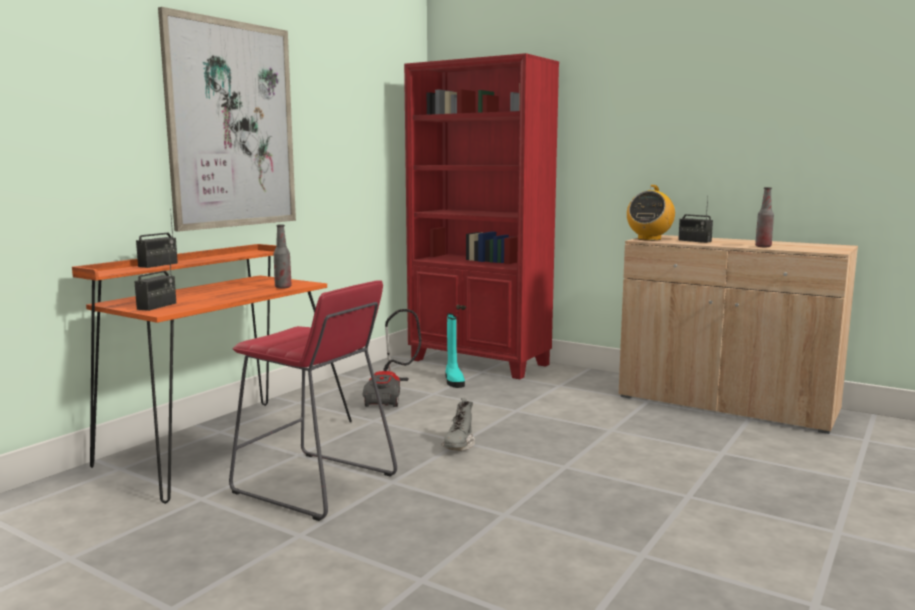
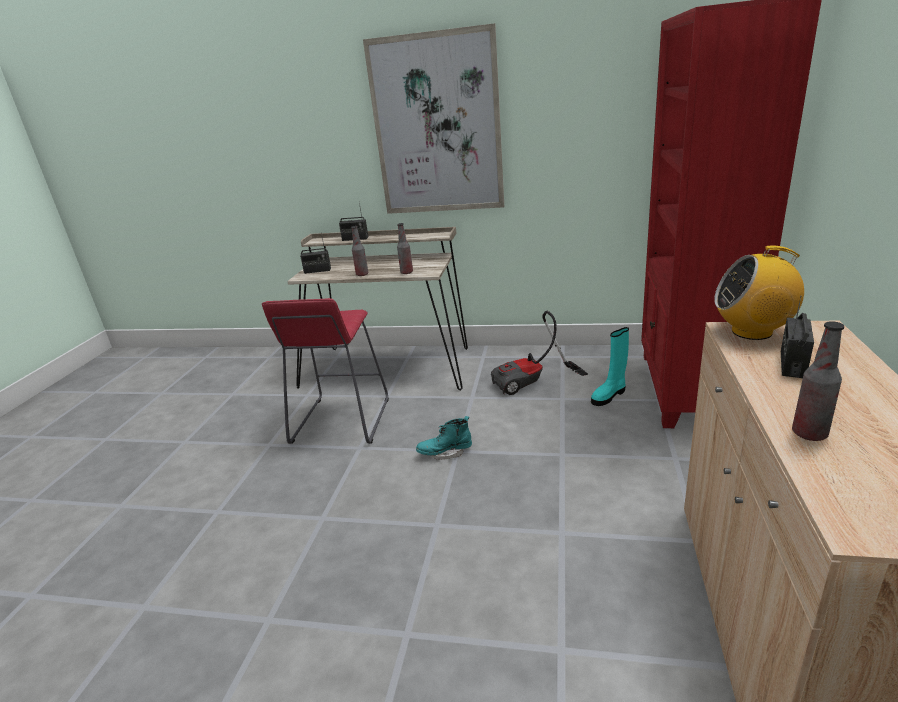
camera: 70 degrees right, 15 degrees up
orange desk [72,244,352,504] -> beige desk [287,227,468,391]
grey boot [441,398,475,451] -> turquoise boot [416,416,472,460]
none -> bottle [351,226,368,276]

